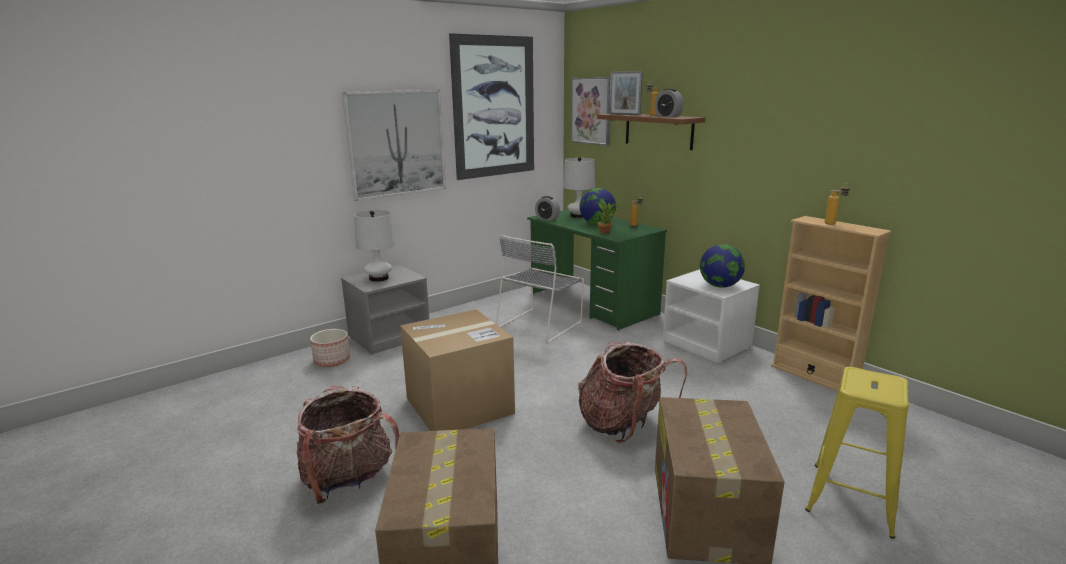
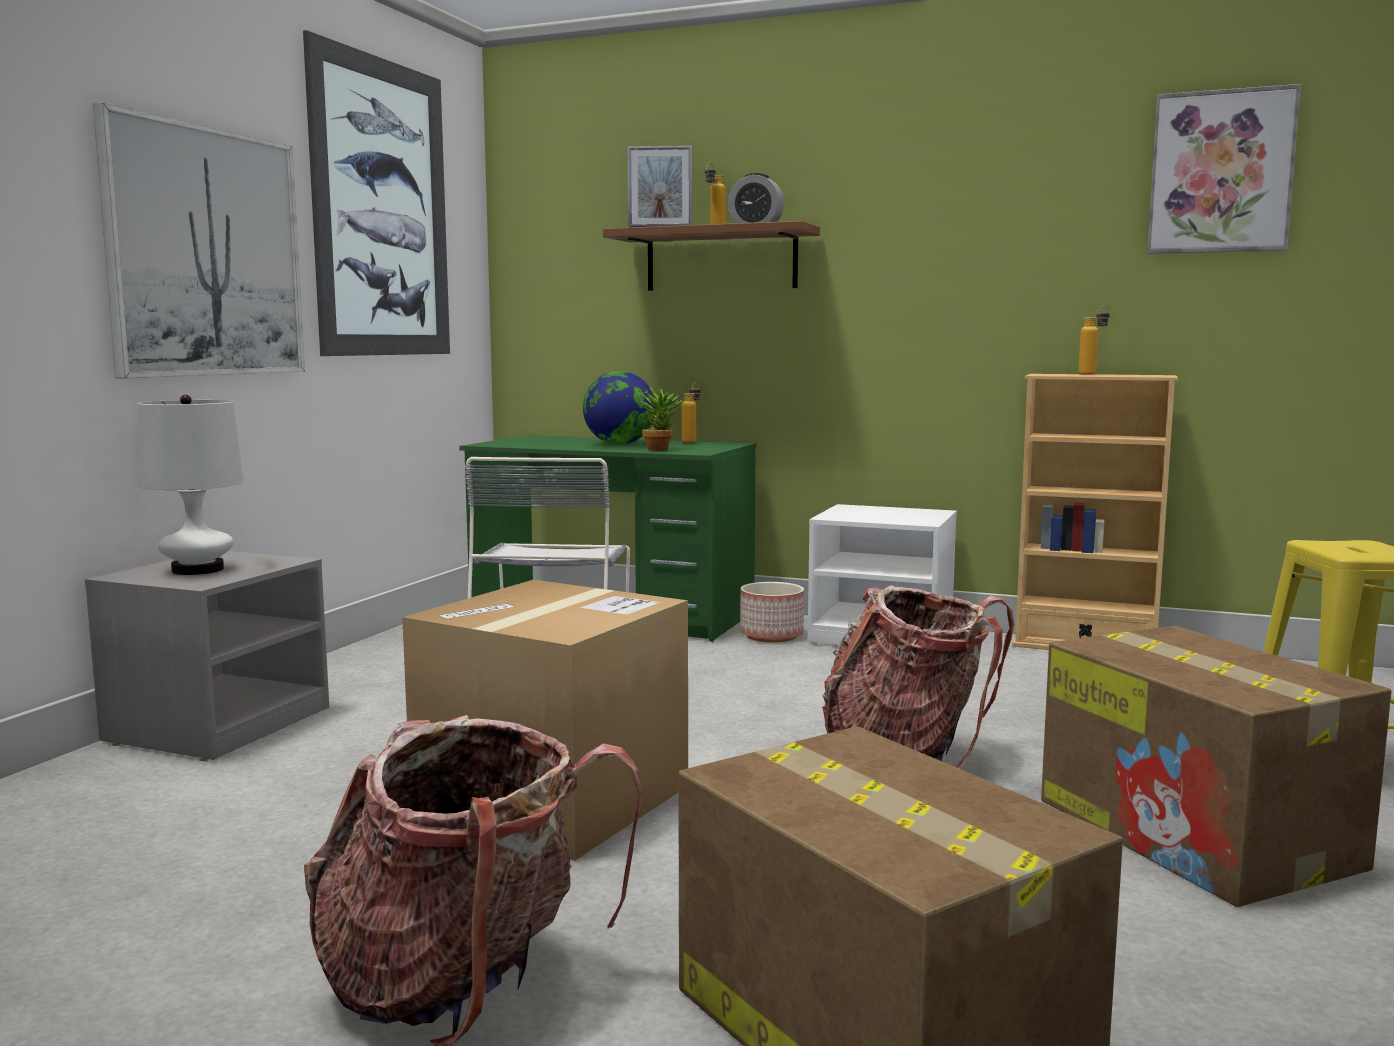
camera: 30 degrees left, 10 degrees down
planter [310,329,350,367] -> planter moved to [740,582,804,642]
alarm clock [535,196,560,221] -> none
white table lamp [563,157,595,218] -> none
picture [571,77,611,146] -> picture moved to [1147,84,1301,254]
globe [700,244,745,288] -> none

